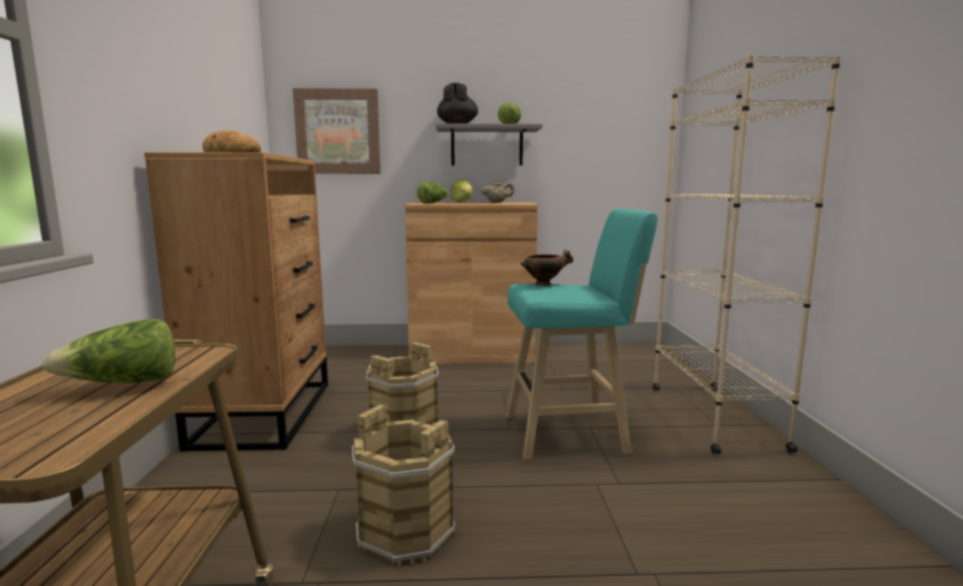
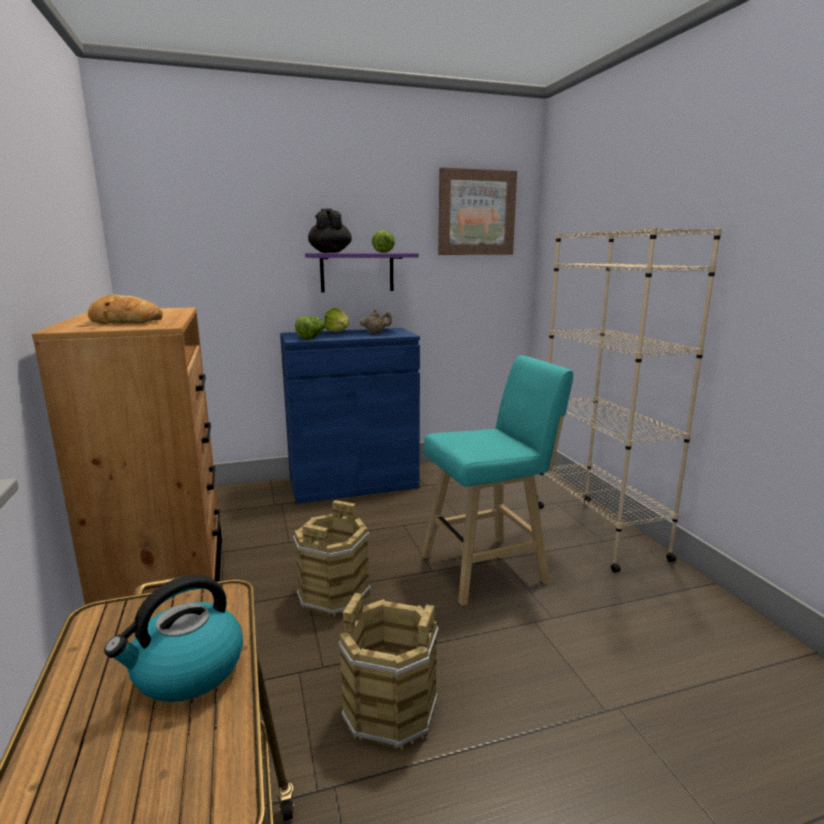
camera: 15 degrees left, 5 degrees up
lettuce [42,319,176,383] -> kettle [104,574,243,702]
picture [293,88,381,174] -> picture moved to [438,168,517,255]
brown cabinet [405,202,538,364] -> blue cabinet [280,328,420,504]
grey shelf [435,123,542,166] -> purple shelf [305,253,419,292]
bowl [521,250,574,286] -> none

